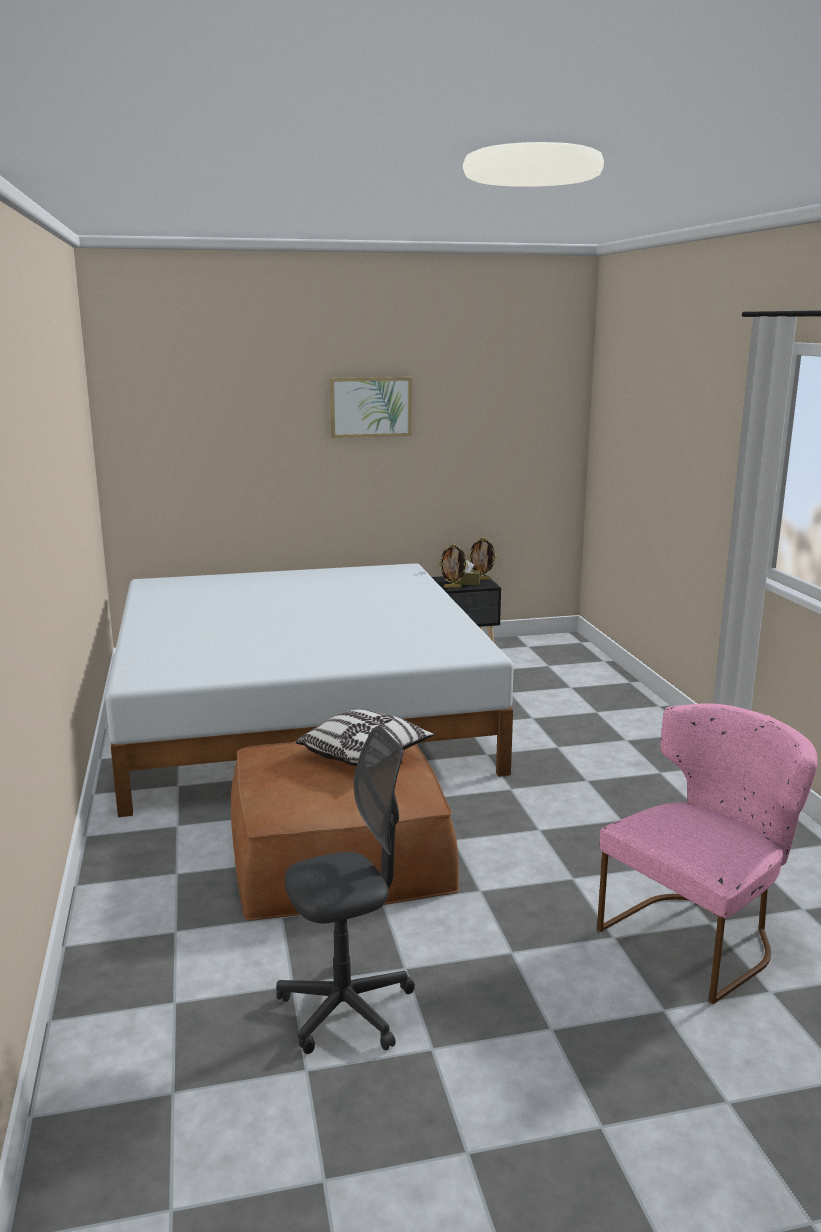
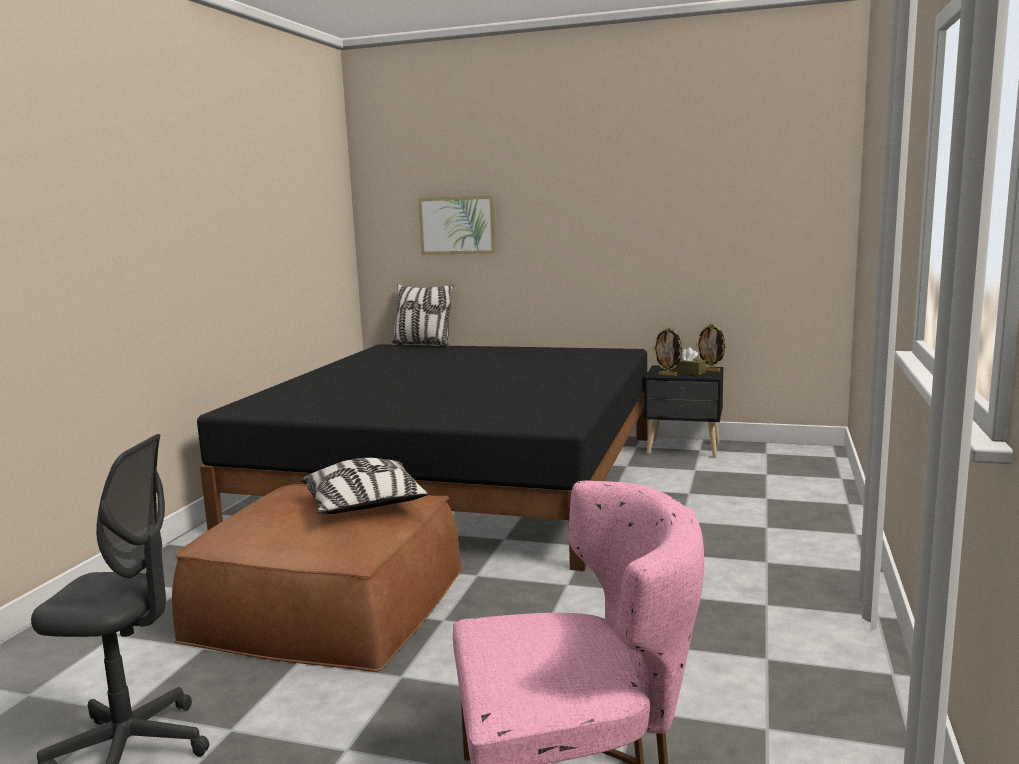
camera: 30 degrees right, 5 degrees down
white bed [105,563,514,817] -> black bed [197,344,647,571]
picture [330,377,411,438] -> picture moved to [418,195,496,255]
none -> pillow [391,284,454,346]

